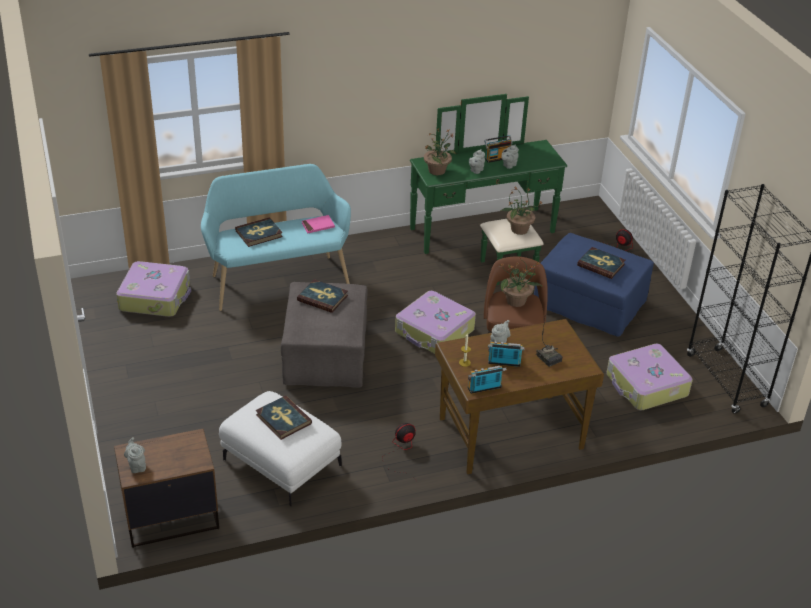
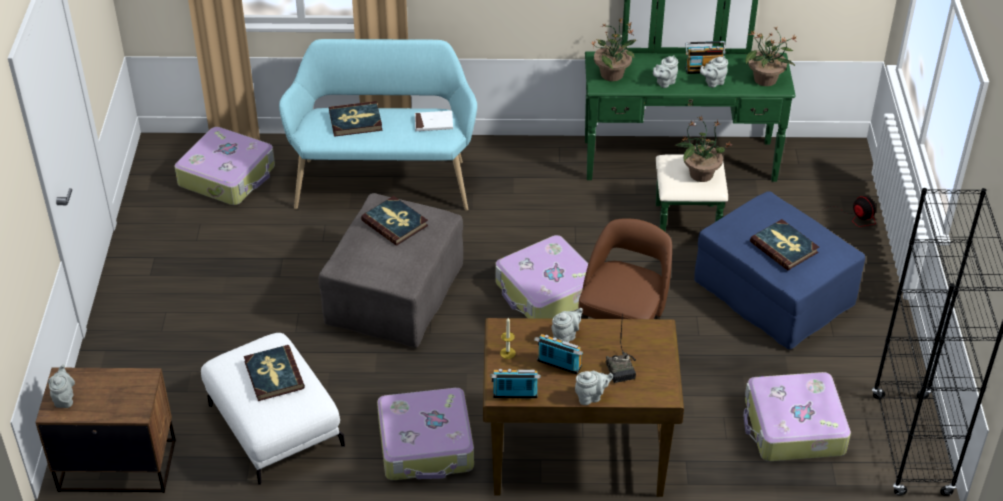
camera: 20 degrees right, 5 degrees up
pink book [302,215,335,233] -> white book [415,111,453,131]
fan [382,423,416,480] -> suitcase [377,388,474,480]
potted plant [500,256,543,307] -> potted plant moved to [745,26,797,86]
none -> grey teapot [575,371,613,405]

